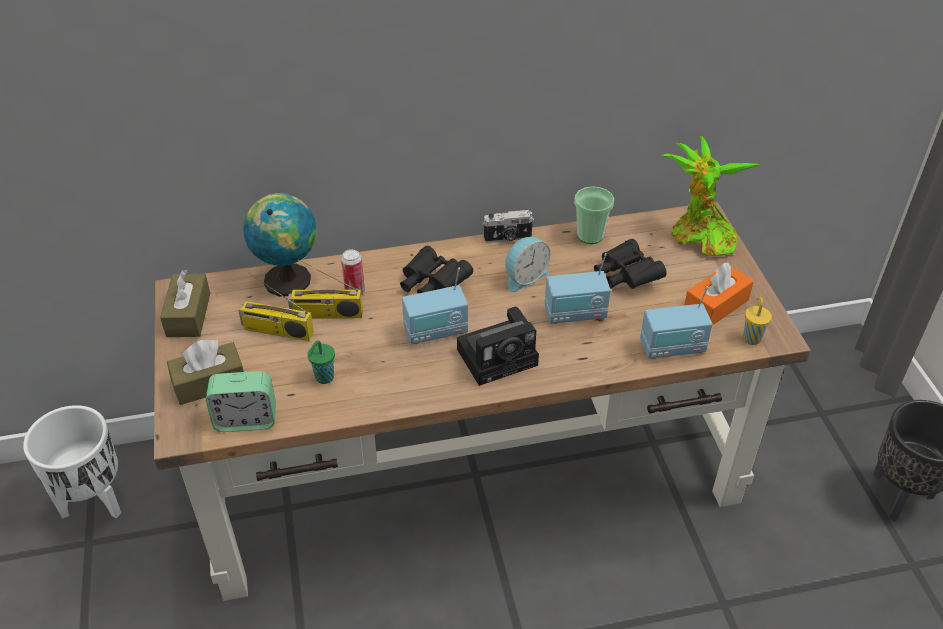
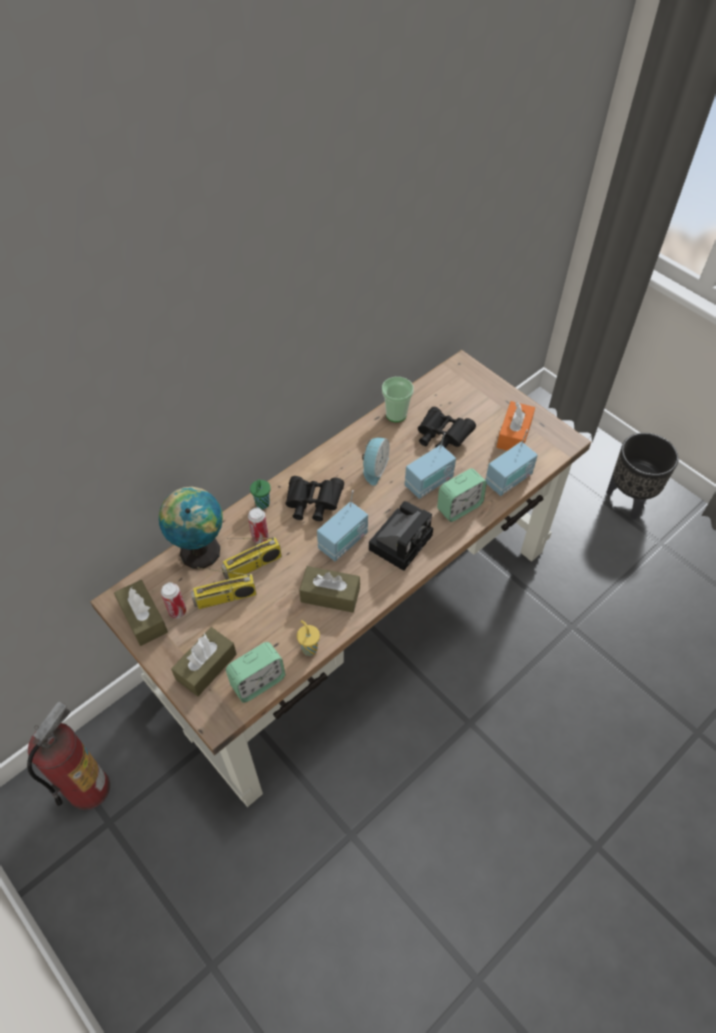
camera: 30 degrees left, 10 degrees up
white planter [23,405,121,518] -> fire extinguisher [27,701,110,810]
green cup [307,341,335,384] -> green cup moved to [250,479,271,509]
camera [482,210,534,243] -> none
potted plant [661,136,761,256] -> none
yellow cup [743,297,772,345] -> yellow cup moved to [297,620,320,656]
none -> can [161,582,186,618]
none -> brown tissue box [299,566,360,613]
none -> alarm clock [437,468,487,522]

